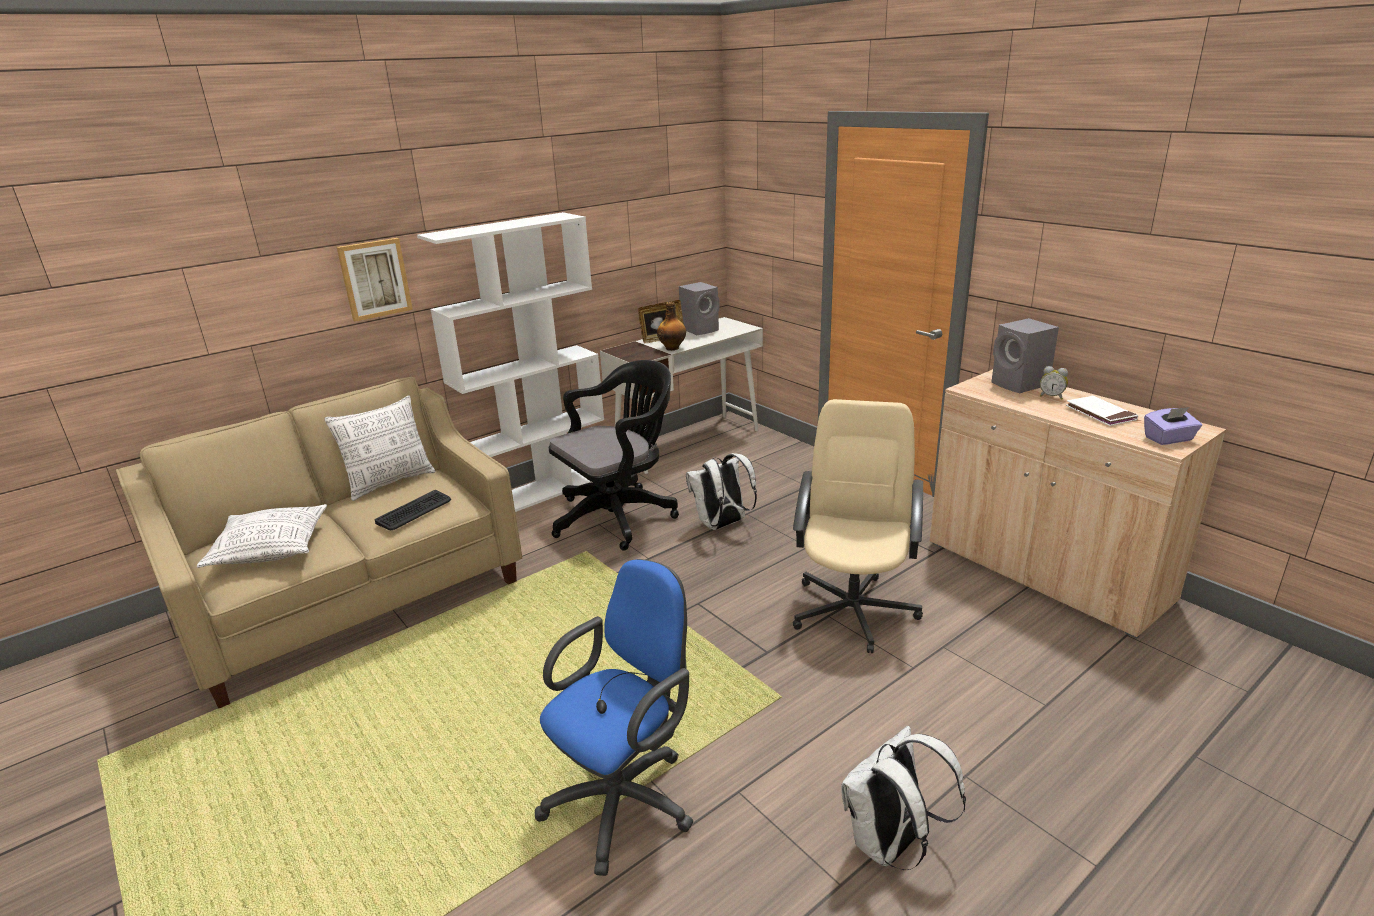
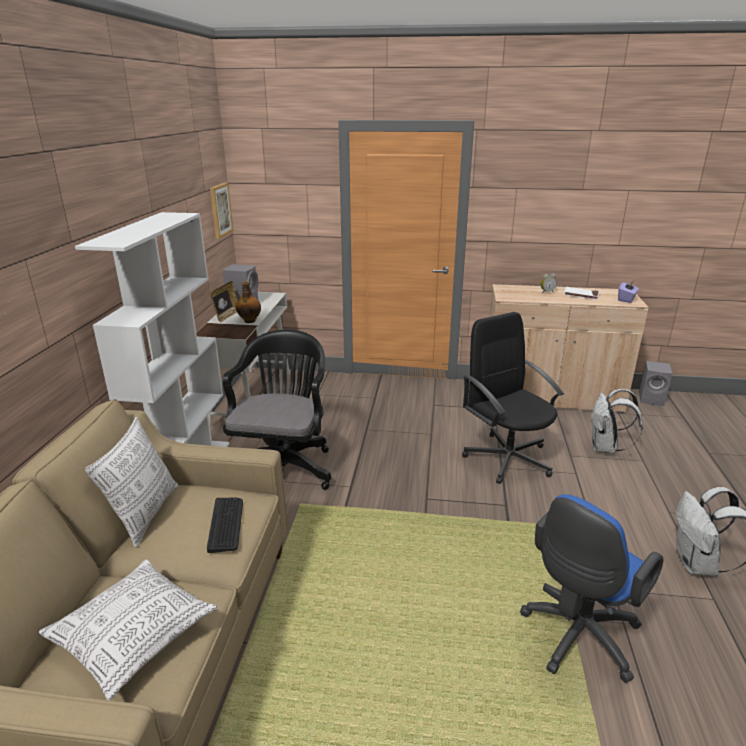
camera: 45 degrees left, 0 degrees up
picture [337,238,413,322] -> picture moved to [210,183,233,239]
blue office chair [535,559,693,876] -> blue office chair turned 135 degrees counterclockwise [520,494,663,683]
white backpack [686,453,757,530] -> white backpack moved to [591,389,643,454]
beige office chair [793,399,923,653] -> black office chair [462,312,564,484]
grey speaker [991,318,1059,393] -> grey speaker moved to [639,361,672,406]

